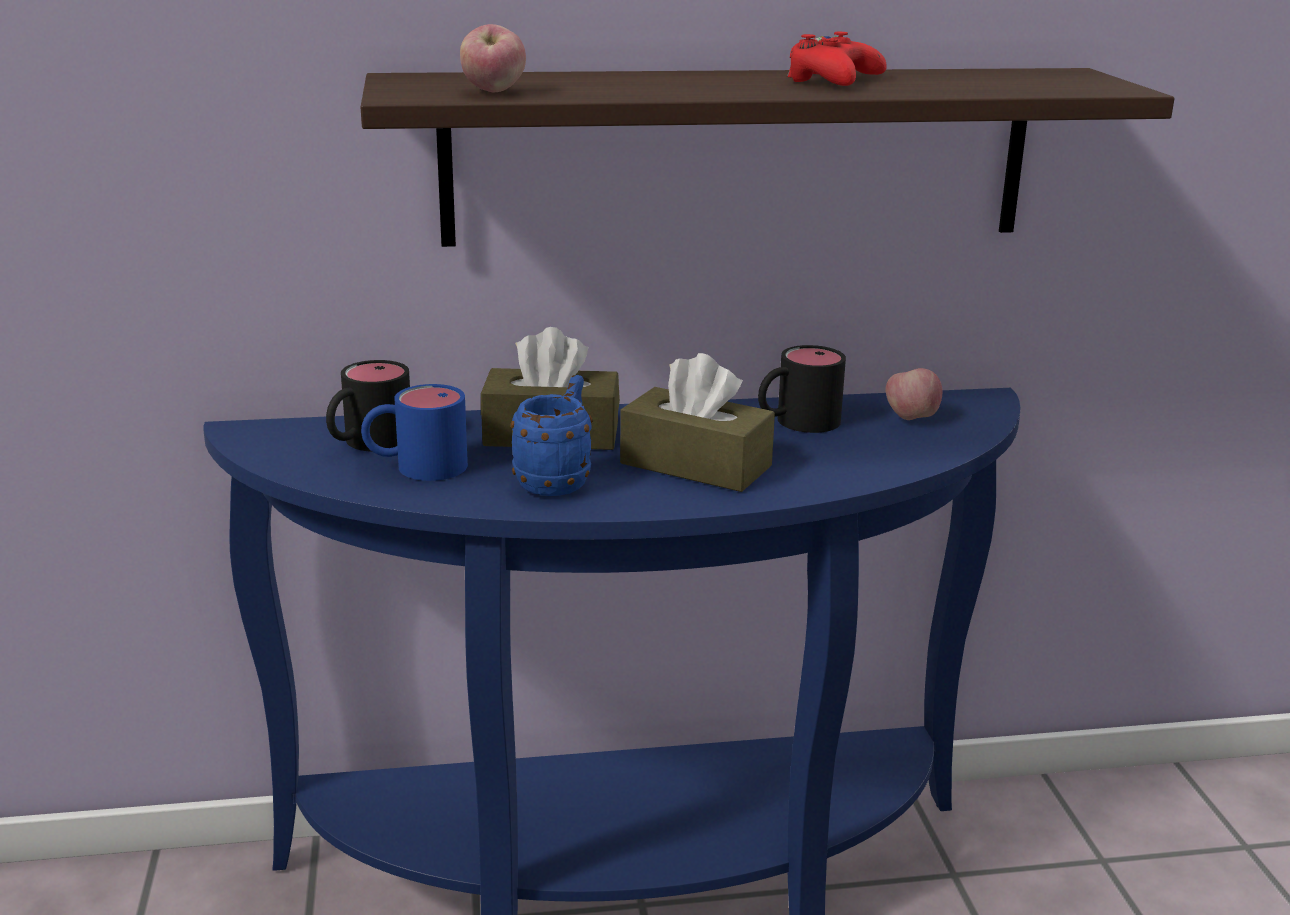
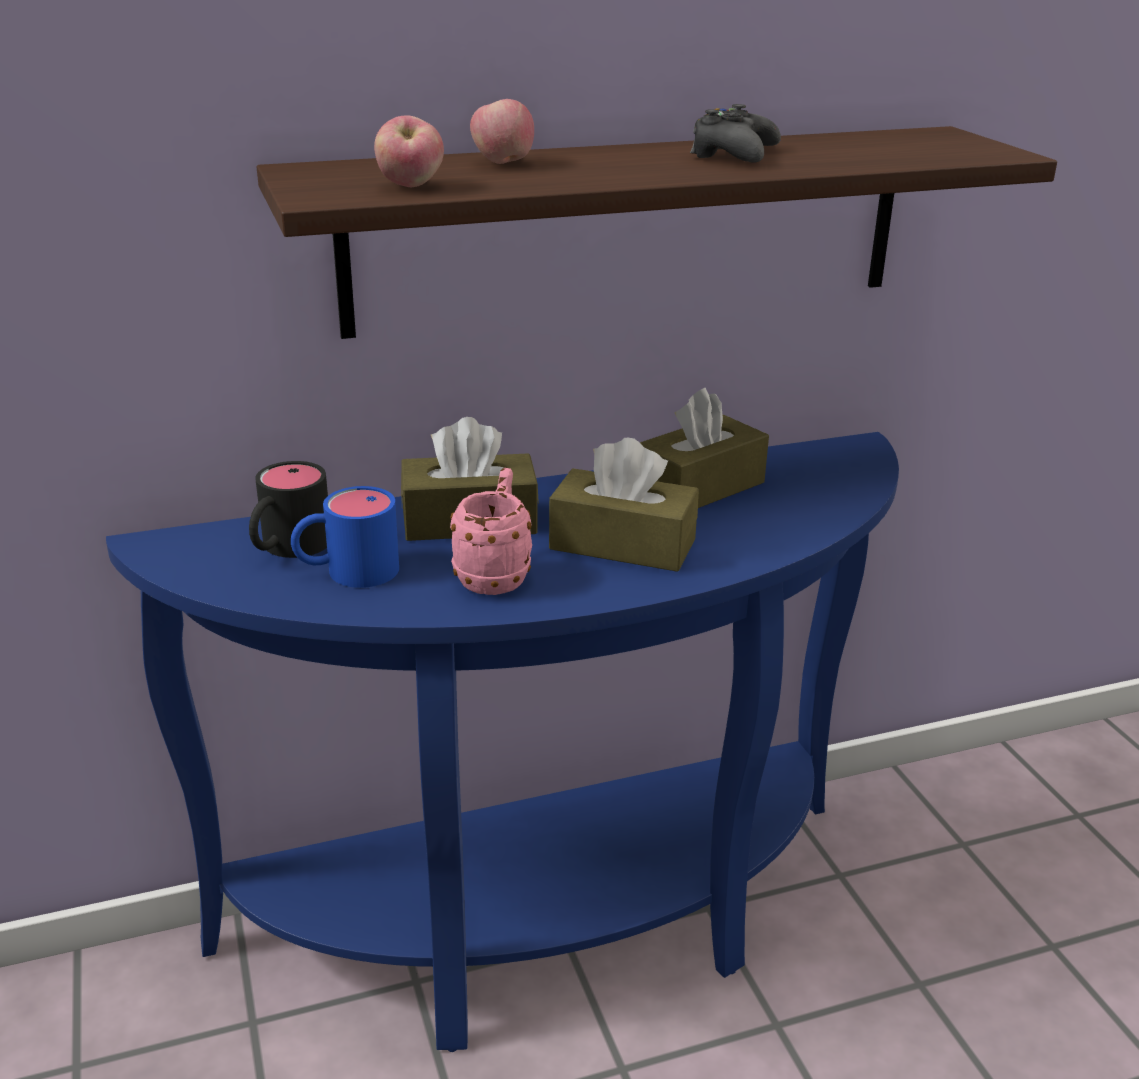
camera: 10 degrees left, 5 degrees up
blue mug [511,375,593,496] -> pink mug [450,468,532,595]
black mug [758,345,846,433] -> brown tissue box [640,388,769,508]
red game controller [787,32,887,86] -> black game controller [690,104,781,162]
apple [885,368,942,420] -> apple moved to [470,99,534,164]

